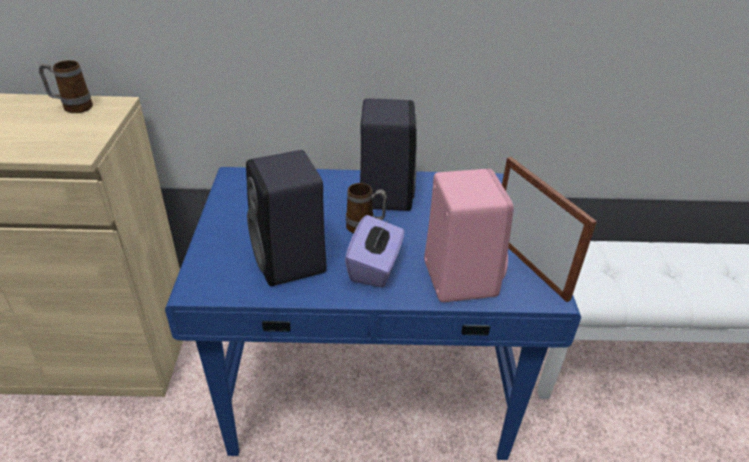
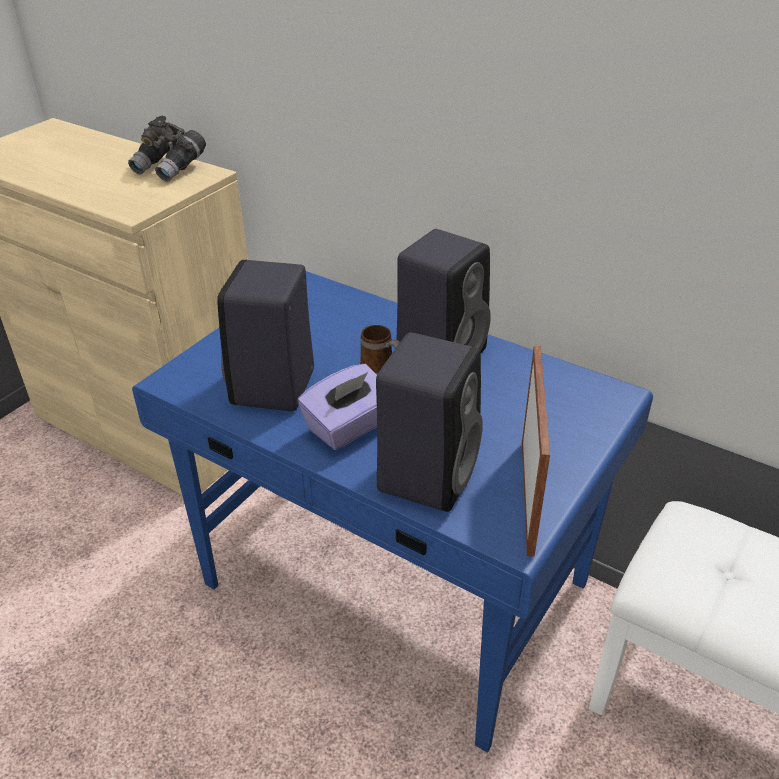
camera: 35 degrees right, 0 degrees up
mug [39,60,93,113] -> grey binoculars [128,116,206,182]
pink speaker [424,169,513,302] -> black speaker [376,332,483,512]

